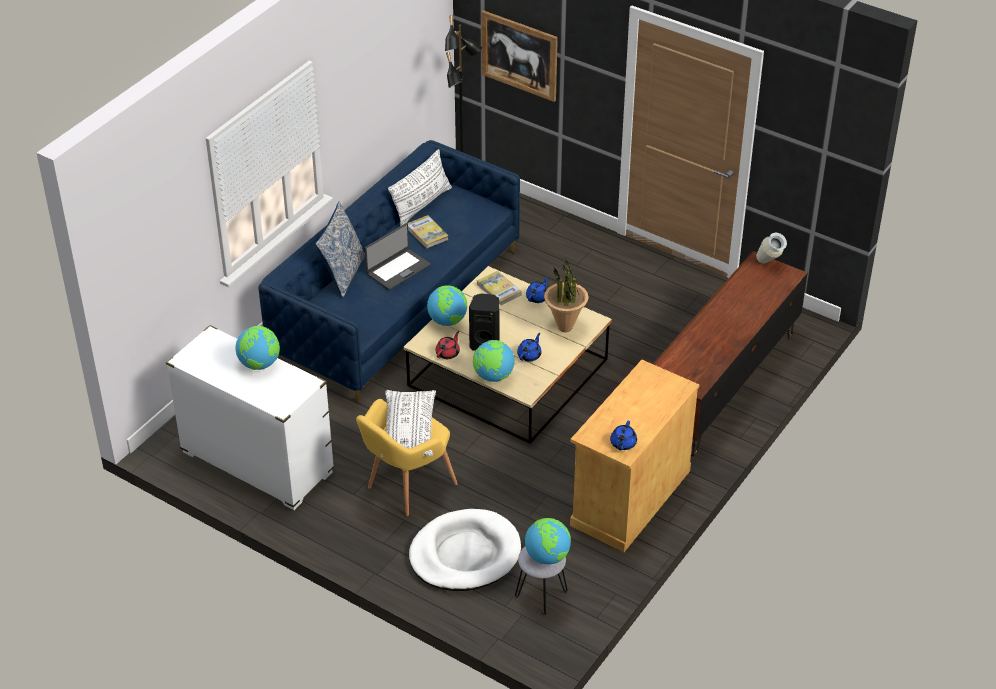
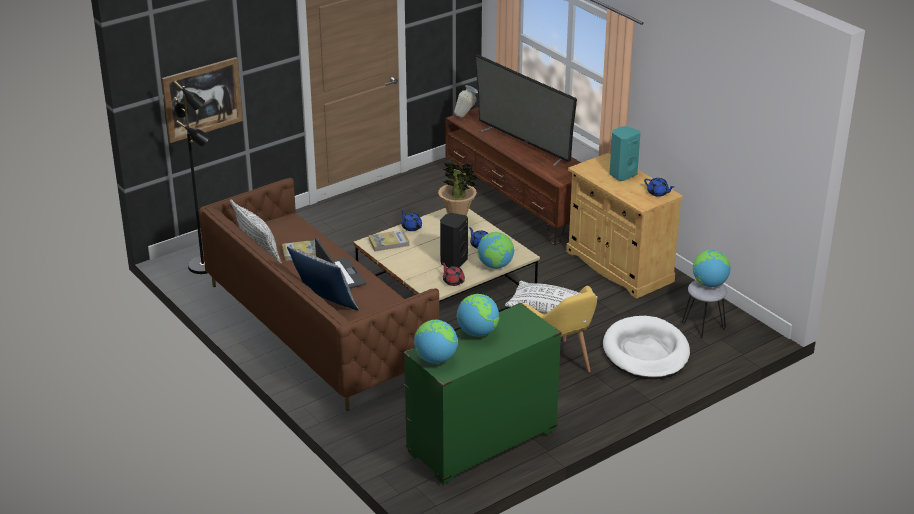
camera: 70 degrees left, 10 degrees down
white dresser [166,325,334,510] -> green dresser [404,303,562,485]
blue sofa [258,140,520,403] -> brown sofa [199,178,439,411]
globe [427,285,467,326] -> globe moved to [414,320,458,364]
none -> television [475,54,577,167]
none -> turquoise speaker [610,126,640,181]

